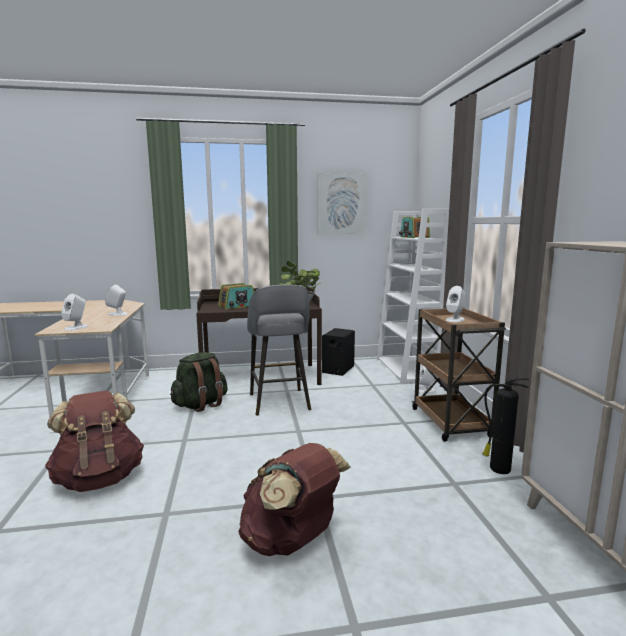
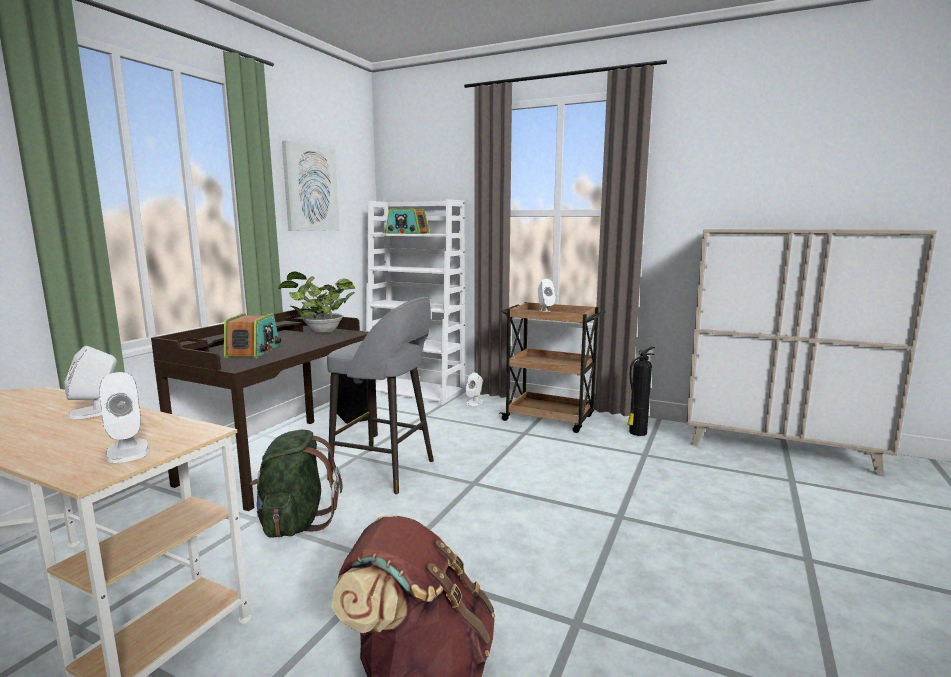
camera: 55 degrees left, 0 degrees up
brown backpack [238,443,351,556] -> none

